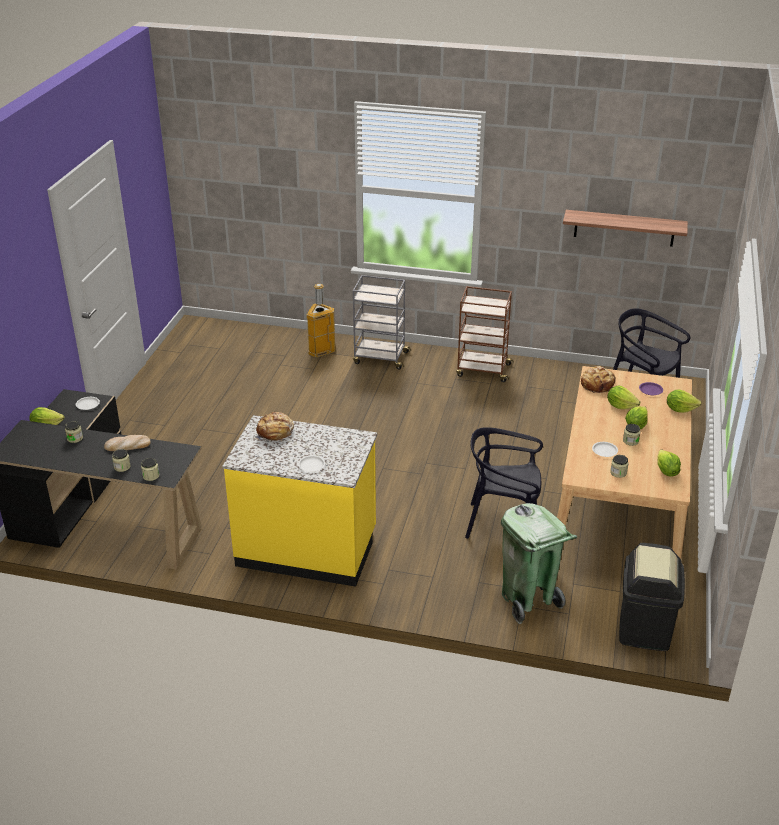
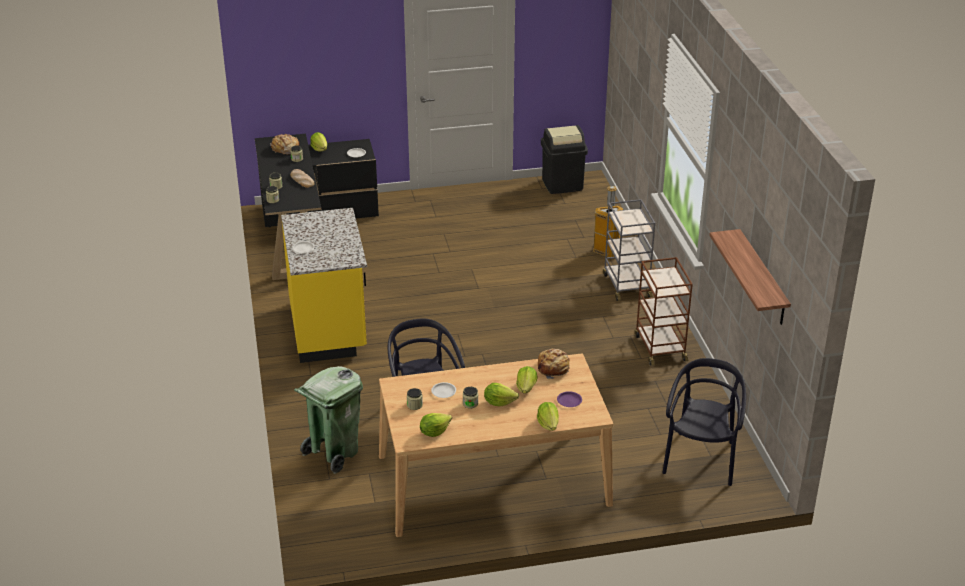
camera: 65 degrees right, 0 degrees up
bread [255,412,294,441] -> bread moved to [270,134,299,154]
black trash can [619,543,685,651] -> black trash can moved to [541,125,588,194]

